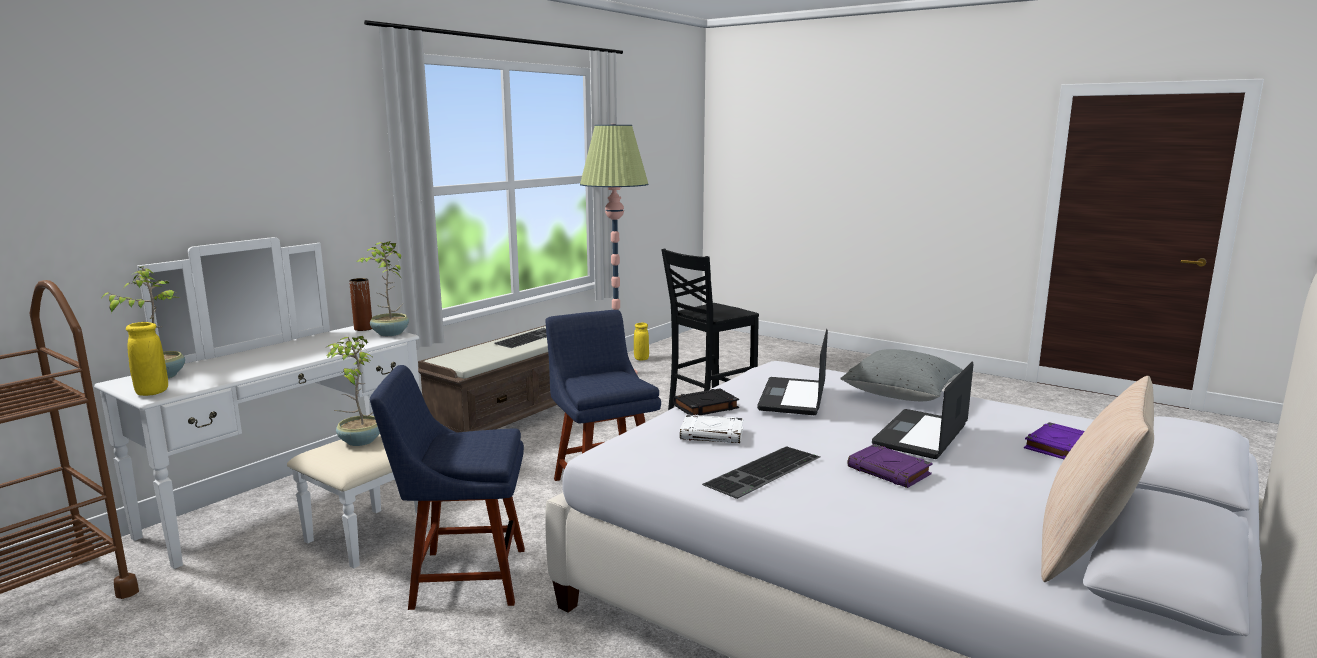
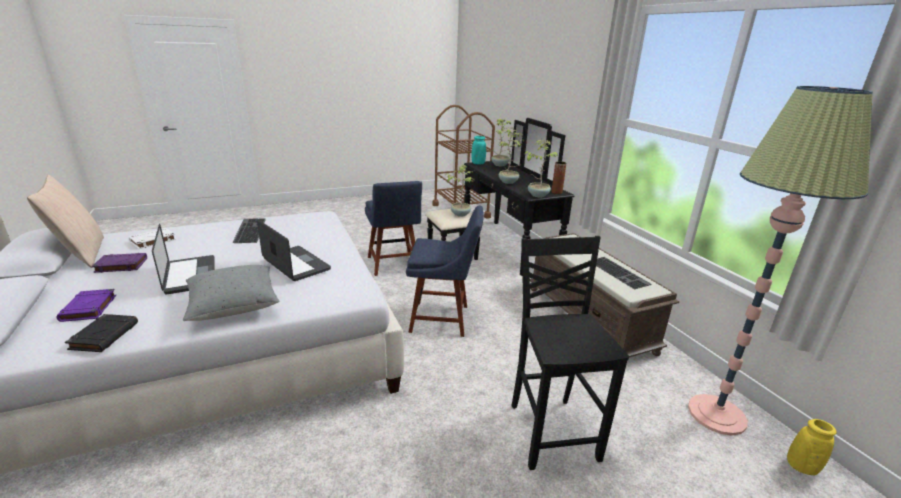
camera: 120 degrees right, 10 degrees up
white dresser [94,237,427,569] -> black dresser [426,118,574,276]
yellow vase [126,322,168,396] -> turquoise vase [471,136,486,164]
blue chair [370,365,525,610] -> blue chair turned 135 degrees clockwise [365,181,422,276]
black book [673,388,739,416] -> black book moved to [65,314,138,352]
white book [680,415,744,443] -> white book moved to [129,228,176,249]
purple book [847,444,933,488] -> purple book moved to [92,253,147,273]
none -> potted plant [499,129,524,184]

